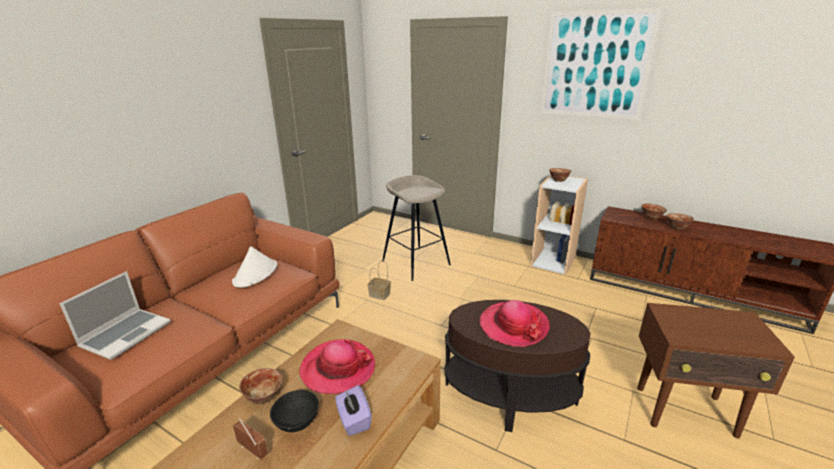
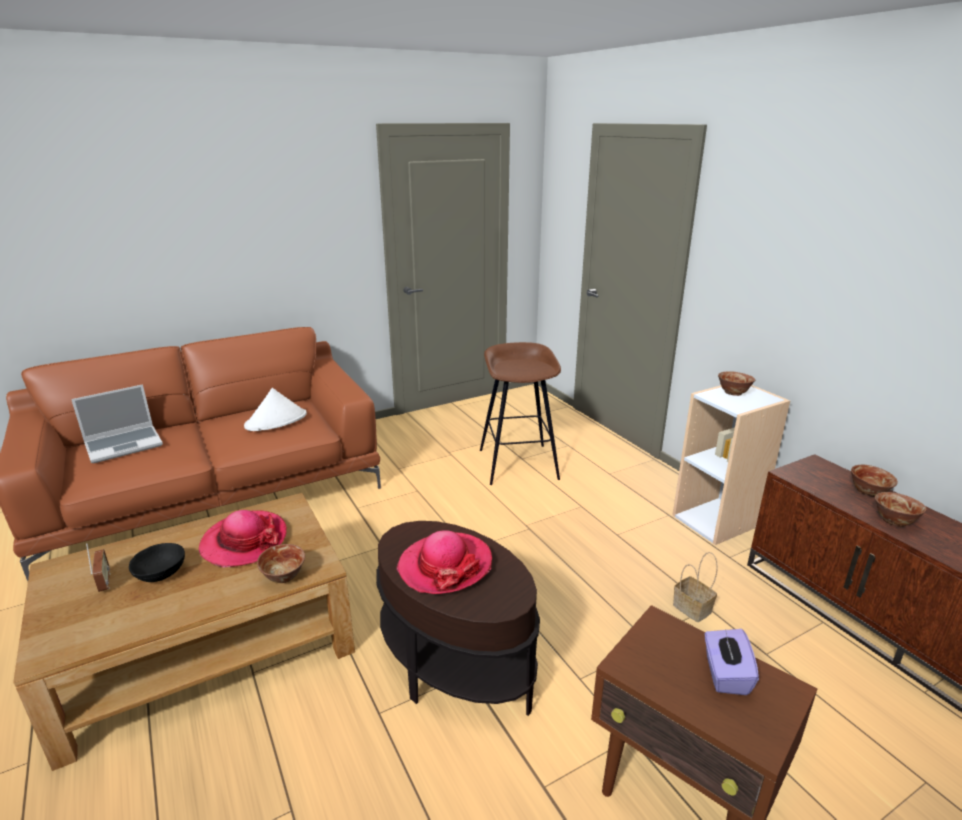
camera: 30 degrees right, 0 degrees up
bowl [239,368,282,404] -> bowl moved to [257,544,305,583]
purple tissue box [335,385,372,436] -> purple tissue box moved to [704,629,759,695]
basket [368,260,391,300] -> basket moved to [673,552,718,622]
grey stool [382,175,451,281] -> brown stool [480,342,561,485]
picture [540,8,662,120] -> none

